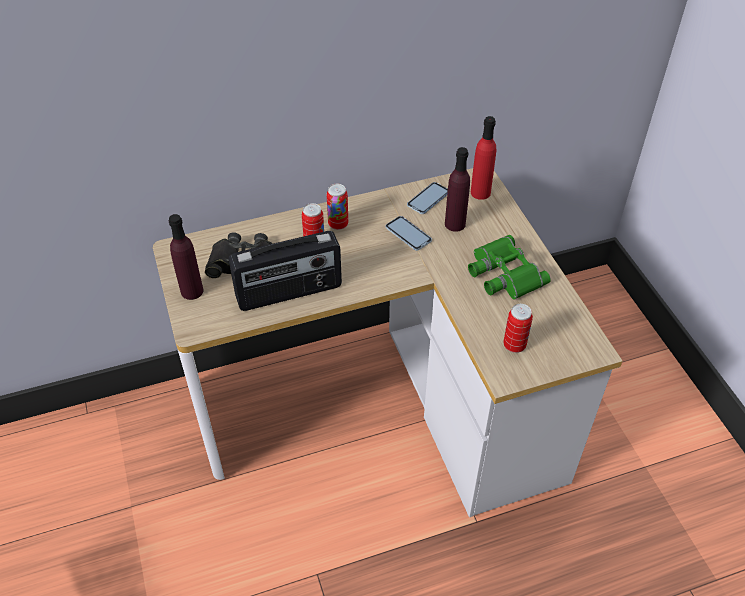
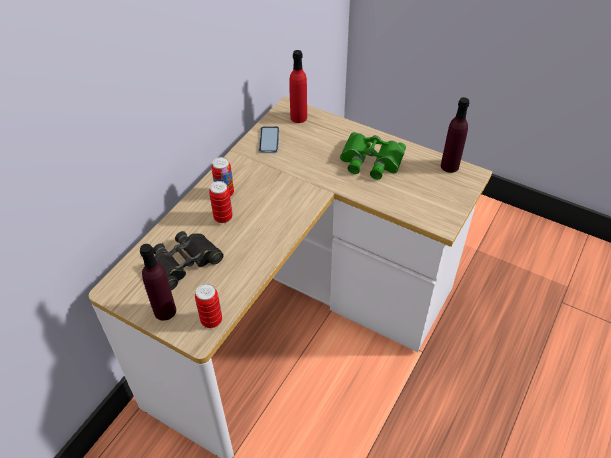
camera: 40 degrees left, 0 degrees up
radio [229,231,342,311] -> none
phone [385,216,432,251] -> none
purple bottle [445,147,470,232] -> purple bottle moved to [441,97,469,173]
can [503,304,533,353] -> can moved to [195,283,222,328]

